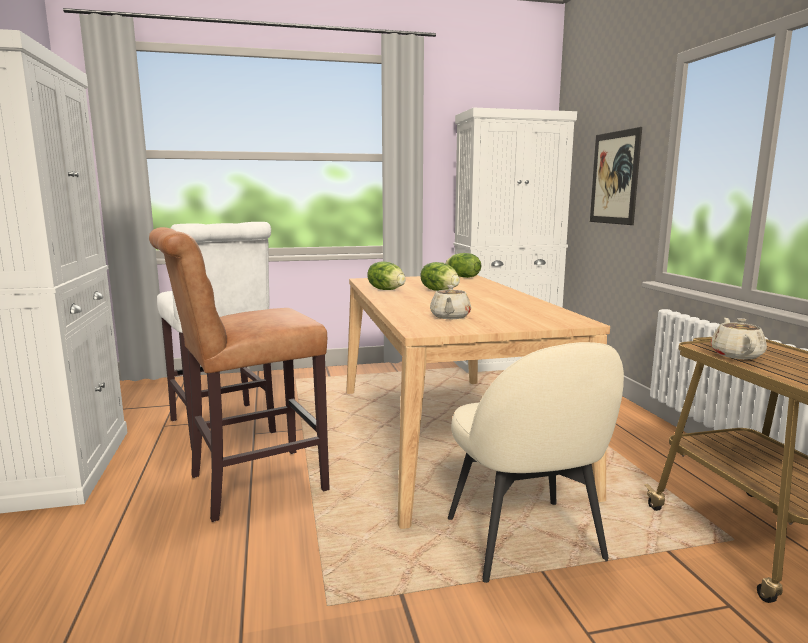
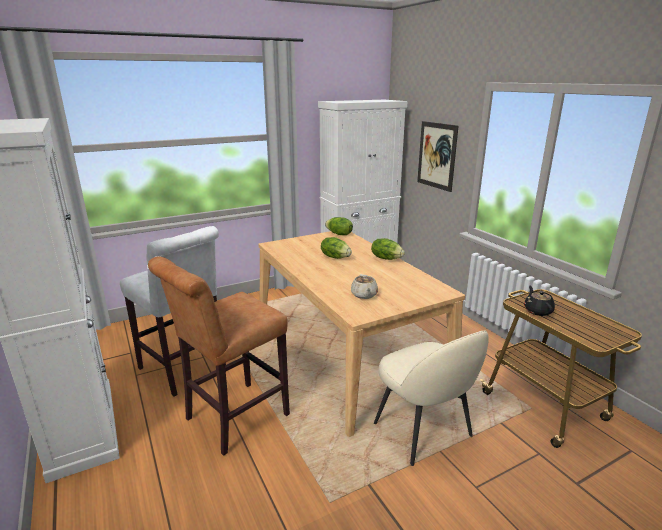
camera: 15 degrees left, 10 degrees up
lettuce [367,261,406,290] -> lettuce moved to [371,238,405,260]
beige teapot [711,318,767,359] -> black teapot [524,285,555,316]

